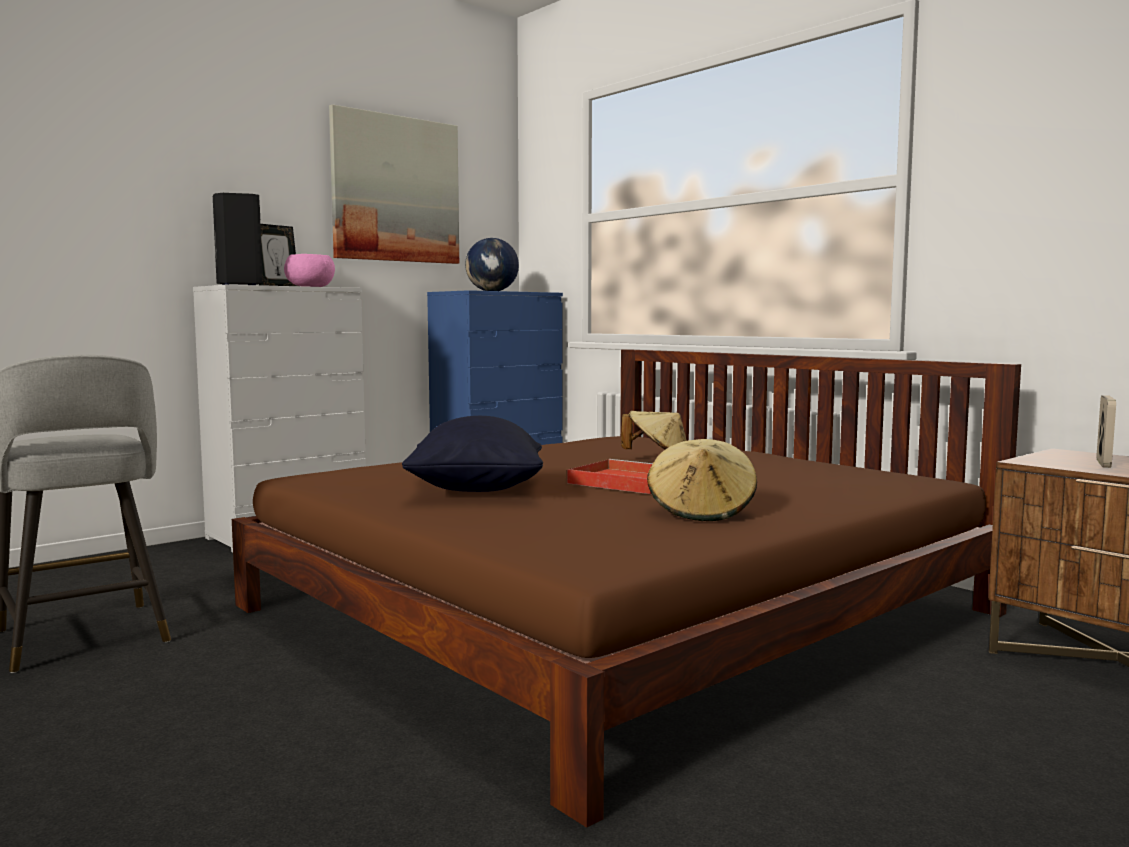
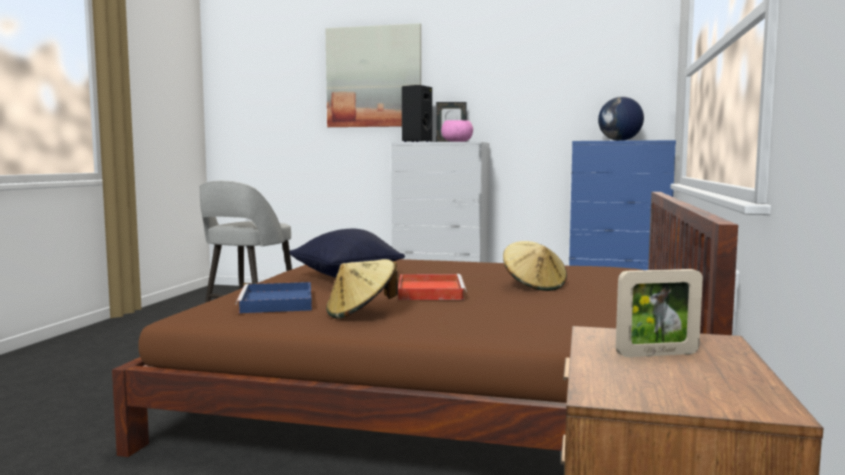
camera: 55 degrees right, 0 degrees up
picture [329,104,459,264] -> picture moved to [325,23,421,127]
none -> blue tray [236,282,312,313]

